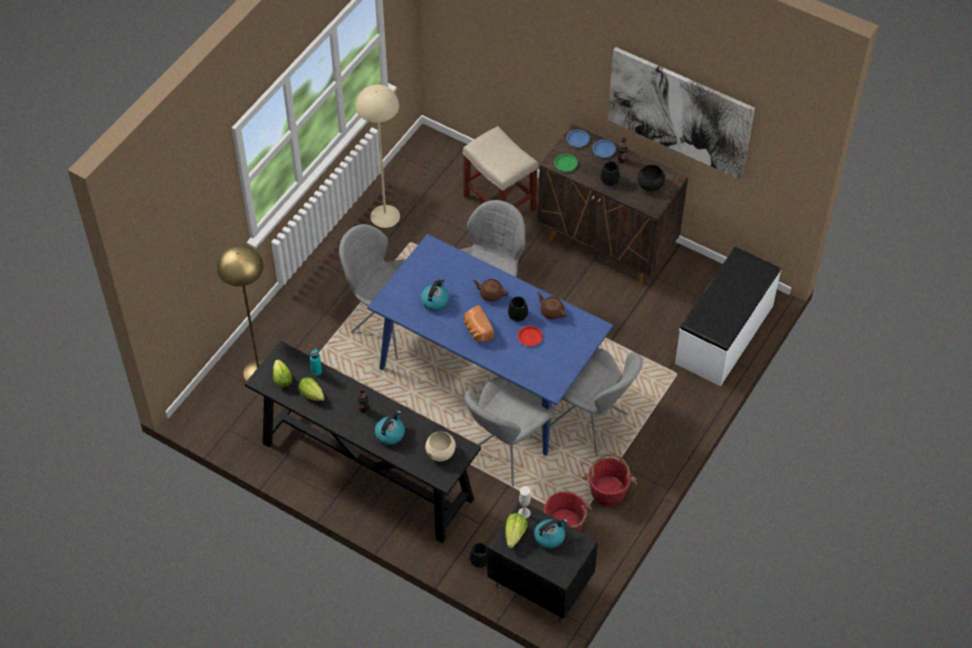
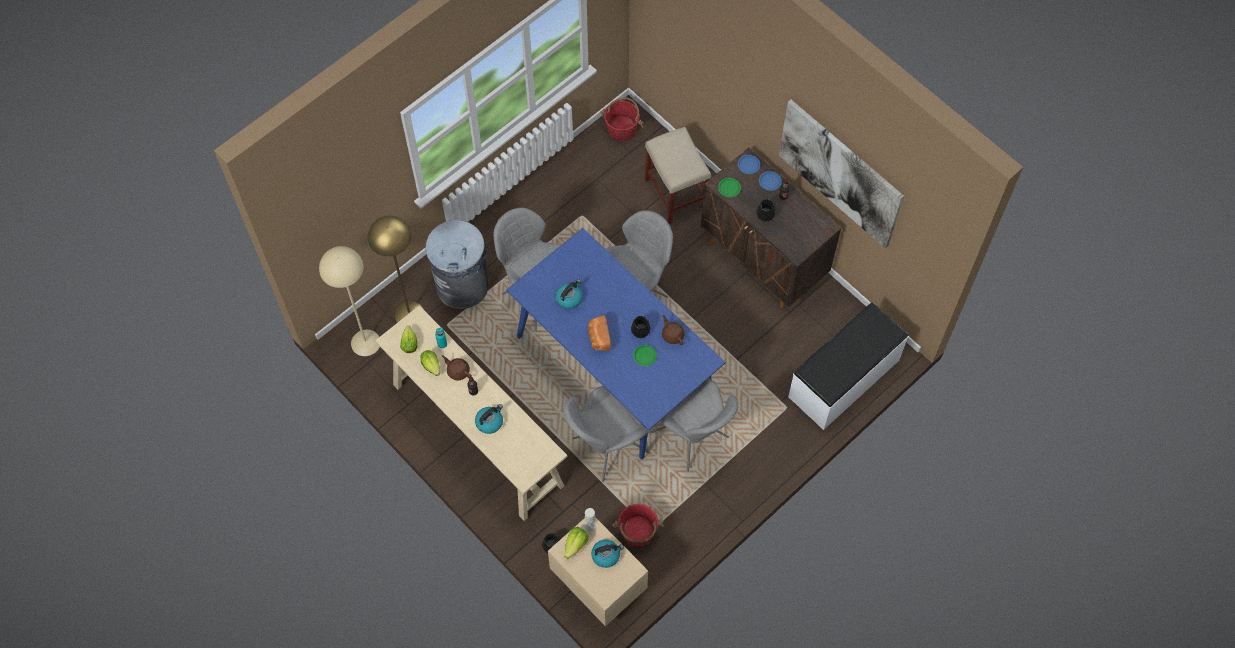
camera: 15 degrees right, 10 degrees up
black console table [245,341,481,543] -> beige console table [375,306,567,521]
beige floor lamp [356,84,400,228] -> beige floor lamp moved to [319,246,380,356]
beige bowl [425,431,456,461] -> none
brown teapot [473,279,508,302] -> brown teapot moved to [442,355,472,380]
black nightstand [487,502,598,622] -> beige nightstand [548,518,648,626]
red plate [518,326,543,346] -> green plate [633,345,657,366]
red bucket [582,454,637,506] -> red bucket moved to [600,97,644,141]
black bowl [638,165,665,191] -> none
none -> grey trash can [425,220,489,309]

